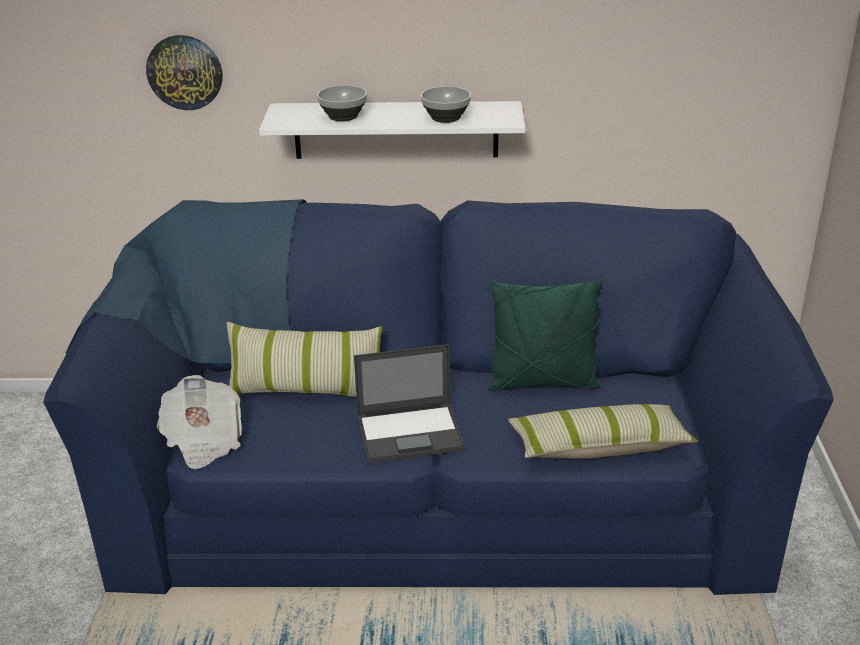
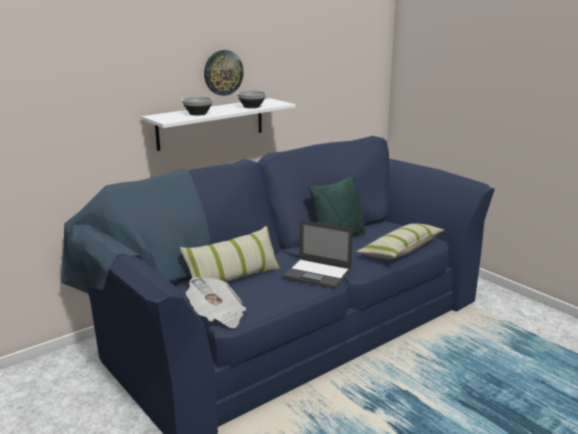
camera: 40 degrees left, 10 degrees down
wall clock [146,35,223,110] -> wall clock moved to [204,50,244,96]
laptop [354,344,465,463] -> laptop turned 75 degrees clockwise [282,220,353,289]

